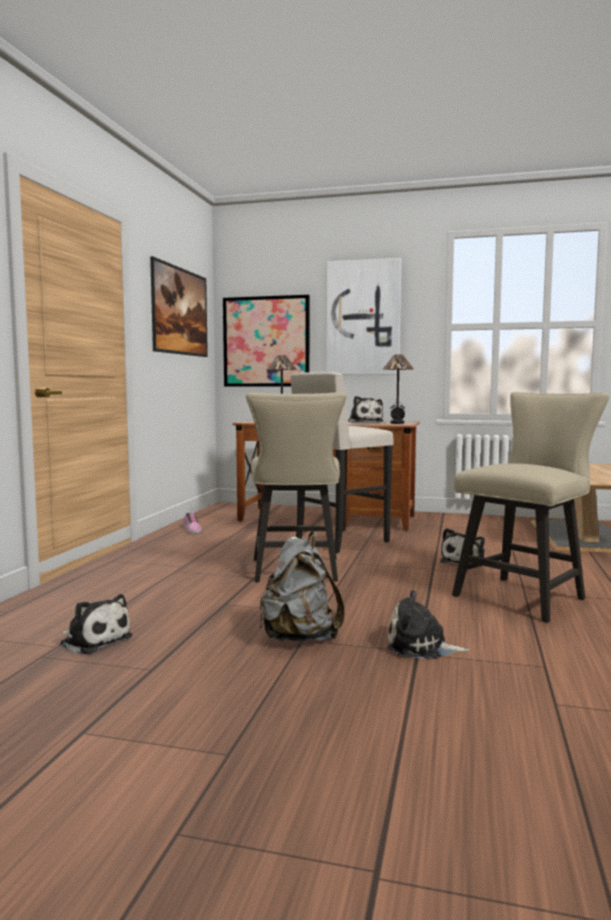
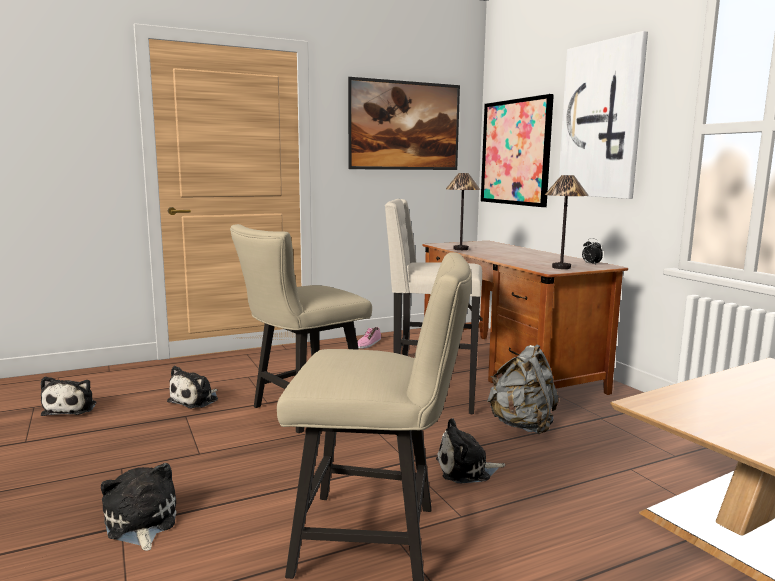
camera: 50 degrees right, 5 degrees up
grey backpack [260,532,345,641] -> grey backpack moved to [487,344,559,434]
plush toy [348,396,383,423] -> plush toy moved to [167,366,218,408]

